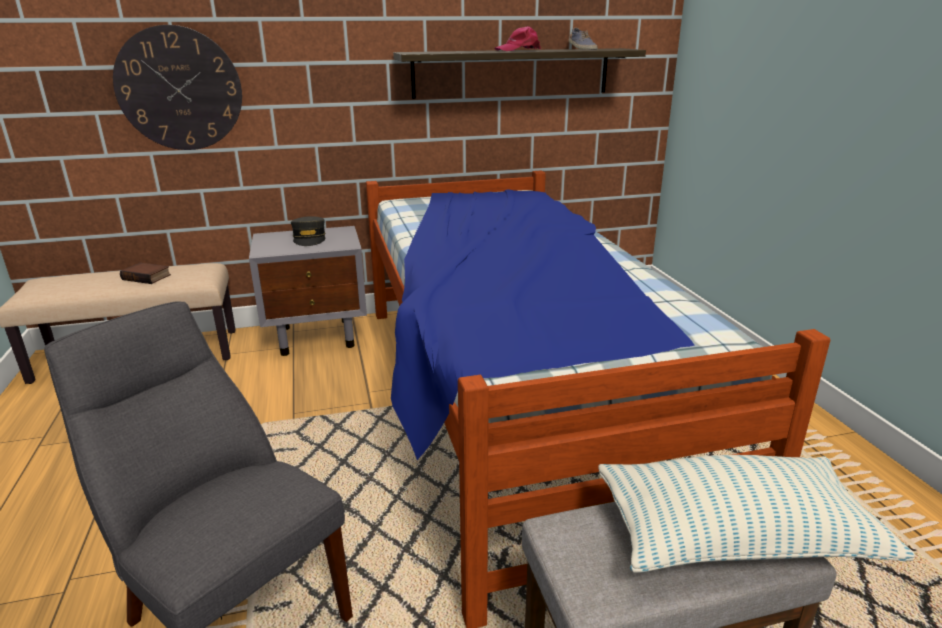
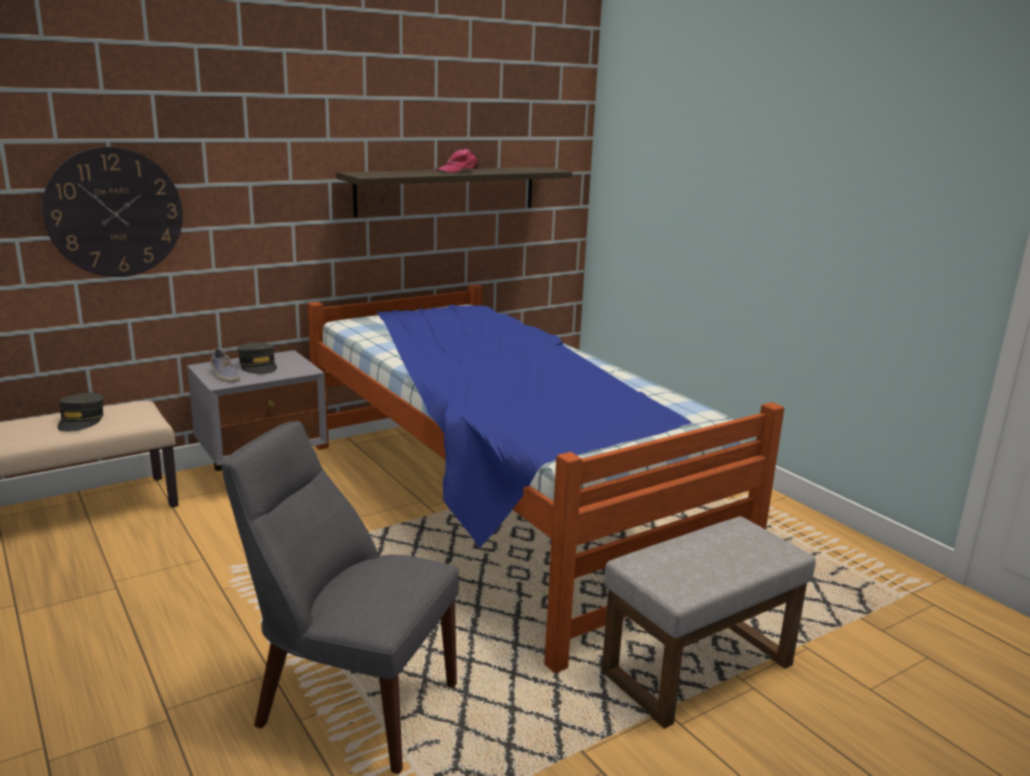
camera: 20 degrees left, 5 degrees down
book [120,262,171,284] -> grey cap [57,393,104,432]
shoe [569,27,598,50] -> shoe moved to [210,349,240,382]
pillow [598,455,915,573] -> none

